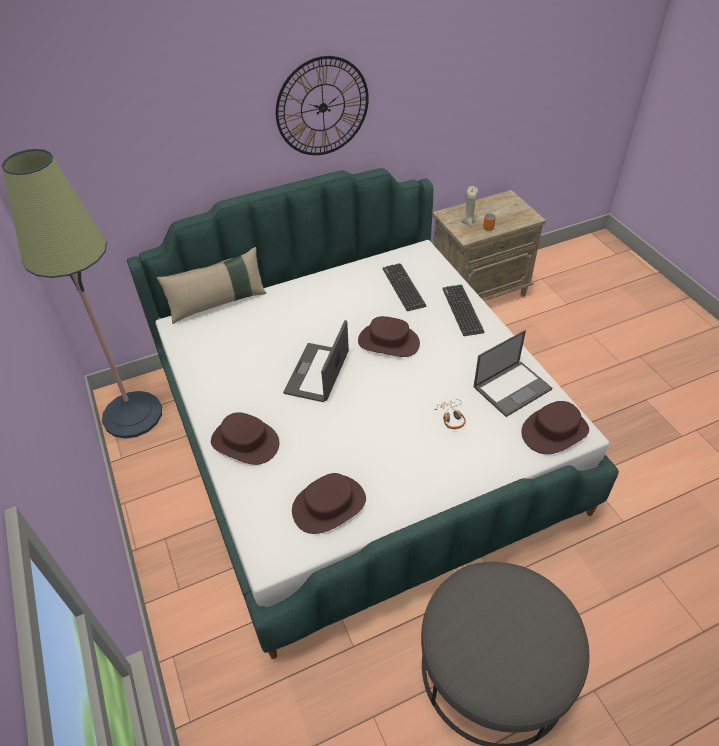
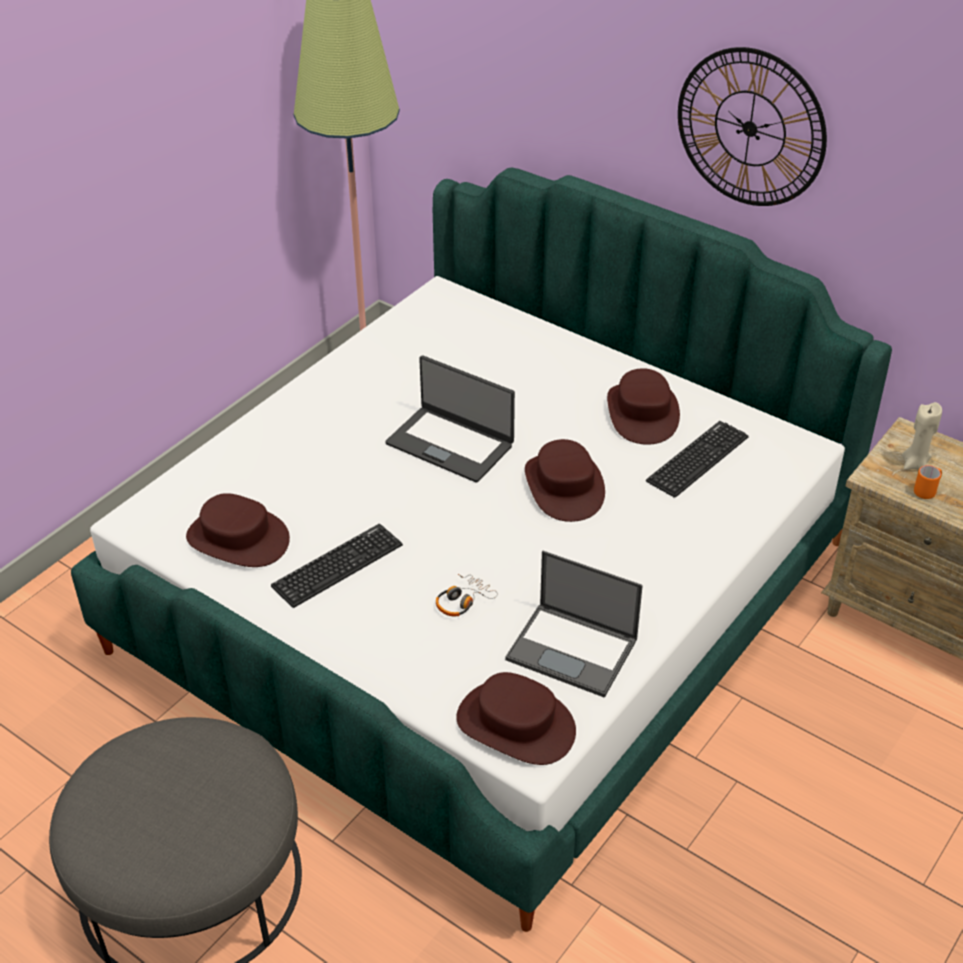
camera: 60 degrees right, 5 degrees down
beige pillow [157,247,266,324] -> none
brown hat [211,412,279,465] -> brown hat moved to [607,368,680,445]
laptop [283,320,349,402] -> laptop turned 135 degrees counterclockwise [386,355,515,483]
keyboard [442,284,485,336] -> keyboard moved to [271,524,403,608]

